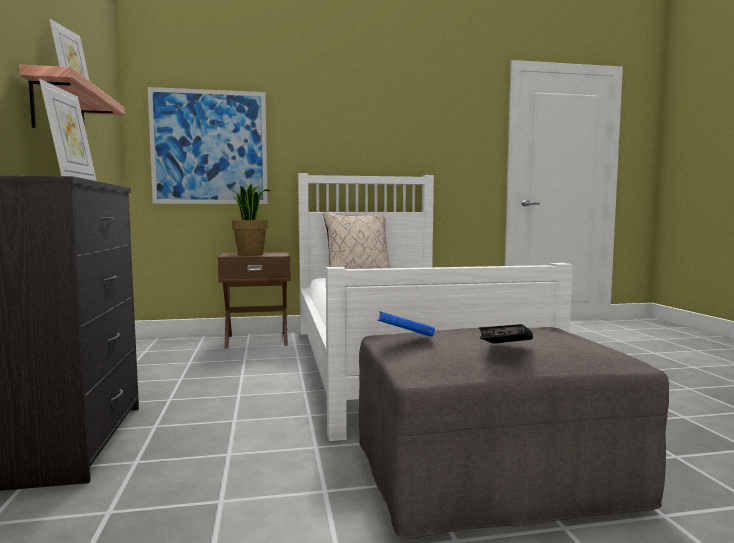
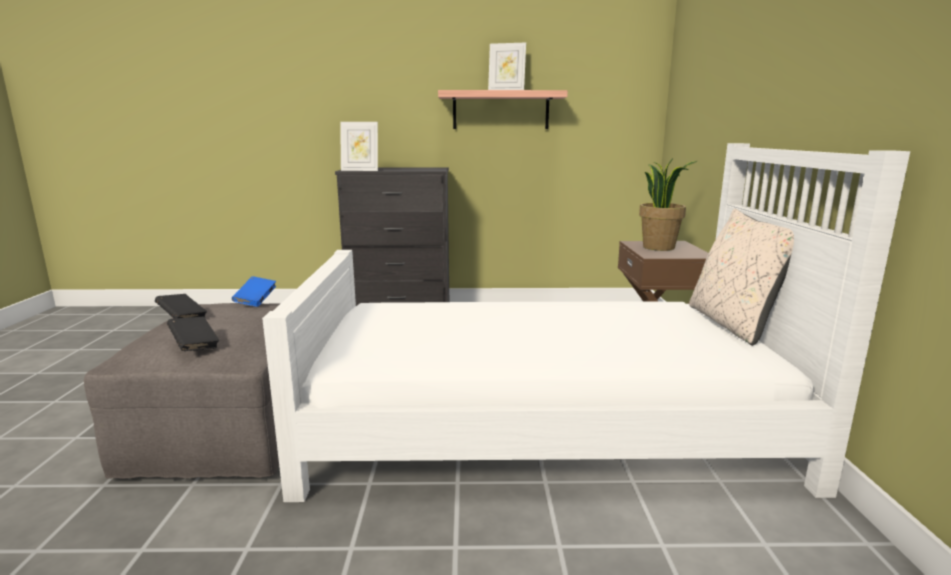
camera: 100 degrees right, 10 degrees up
picture [148,87,268,204] -> none
none -> black book [167,317,219,351]

